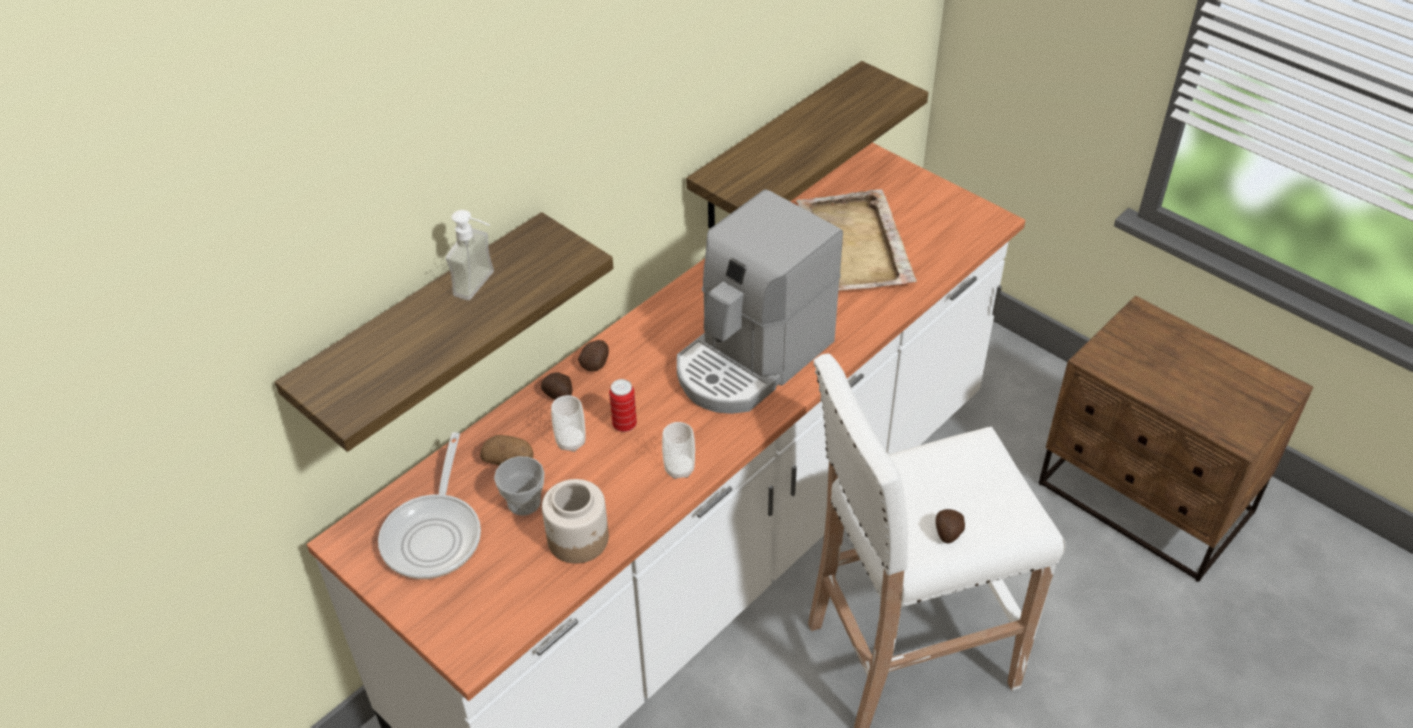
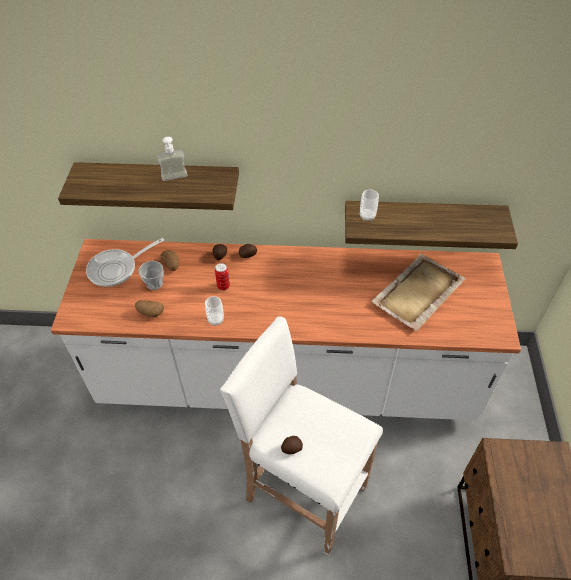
camera: 50 degrees right, 5 degrees up
jar [542,479,609,564] -> potato [135,300,164,317]
cup [551,395,586,452] -> cup moved to [360,189,379,221]
coffee machine [677,189,843,414] -> none

